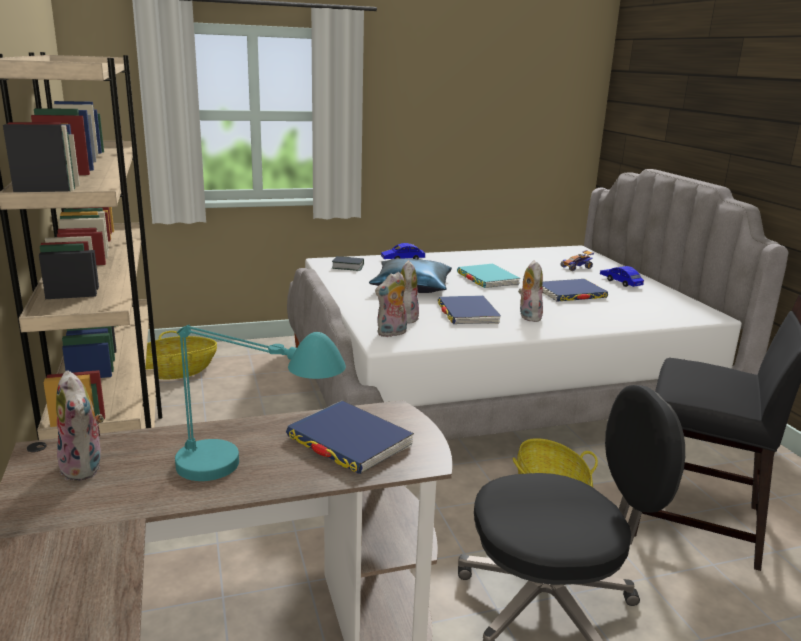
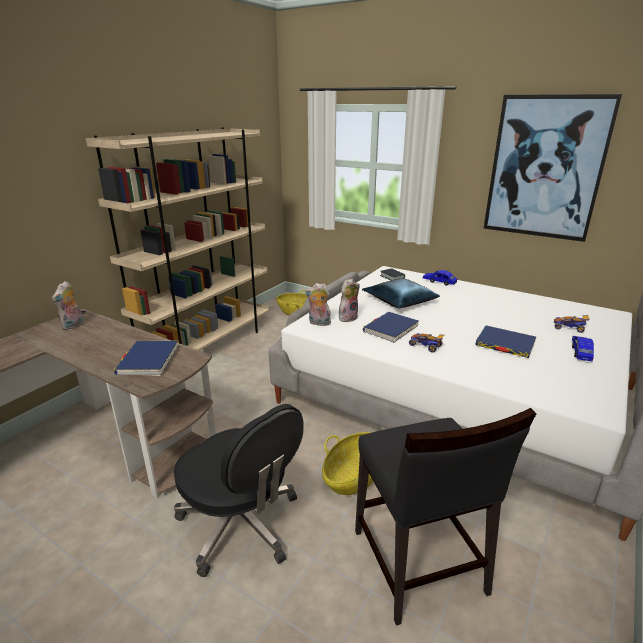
camera: 50 degrees right, 5 degrees up
turquoise table lamp [175,325,346,481] -> none
turquoise book [457,264,520,288] -> none
plush toy [518,260,543,322] -> toy car [409,333,444,353]
none -> picture [484,94,622,242]

